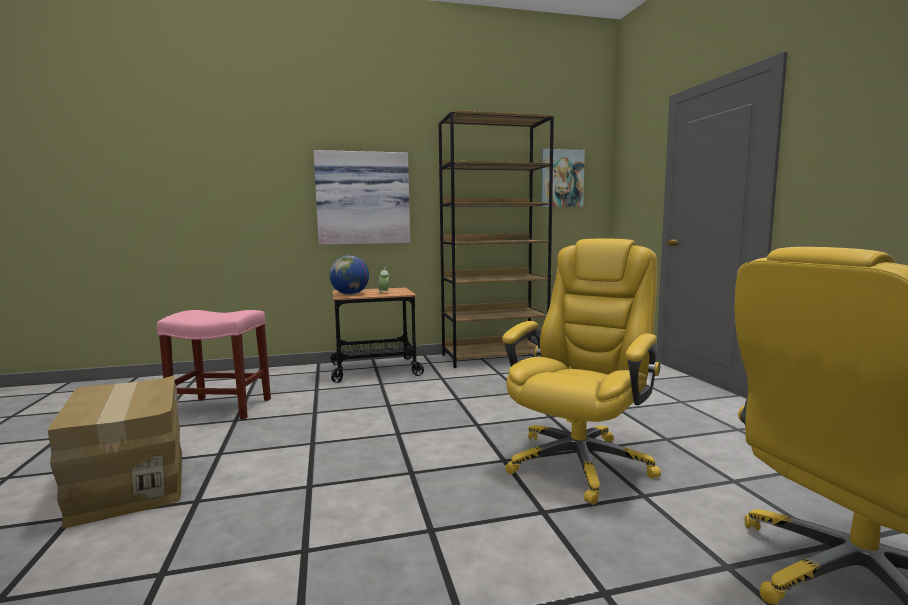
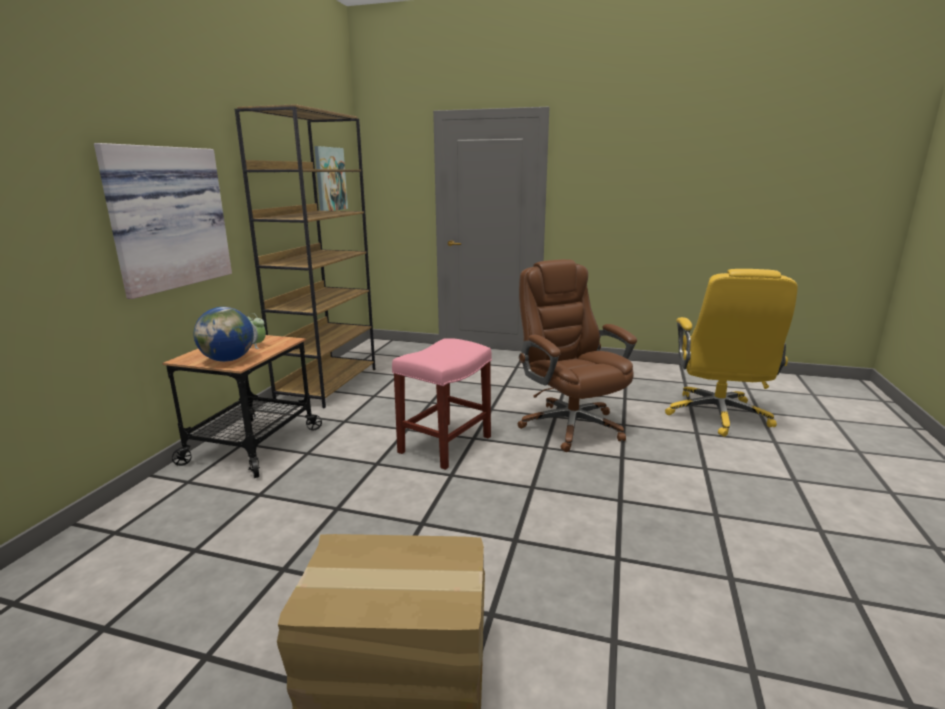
camera: 60 degrees left, 10 degrees up
pink stool [157,310,271,420] -> pink stool moved to [392,338,492,470]
yellow office chair [502,238,661,505] -> brown office chair [517,259,637,452]

